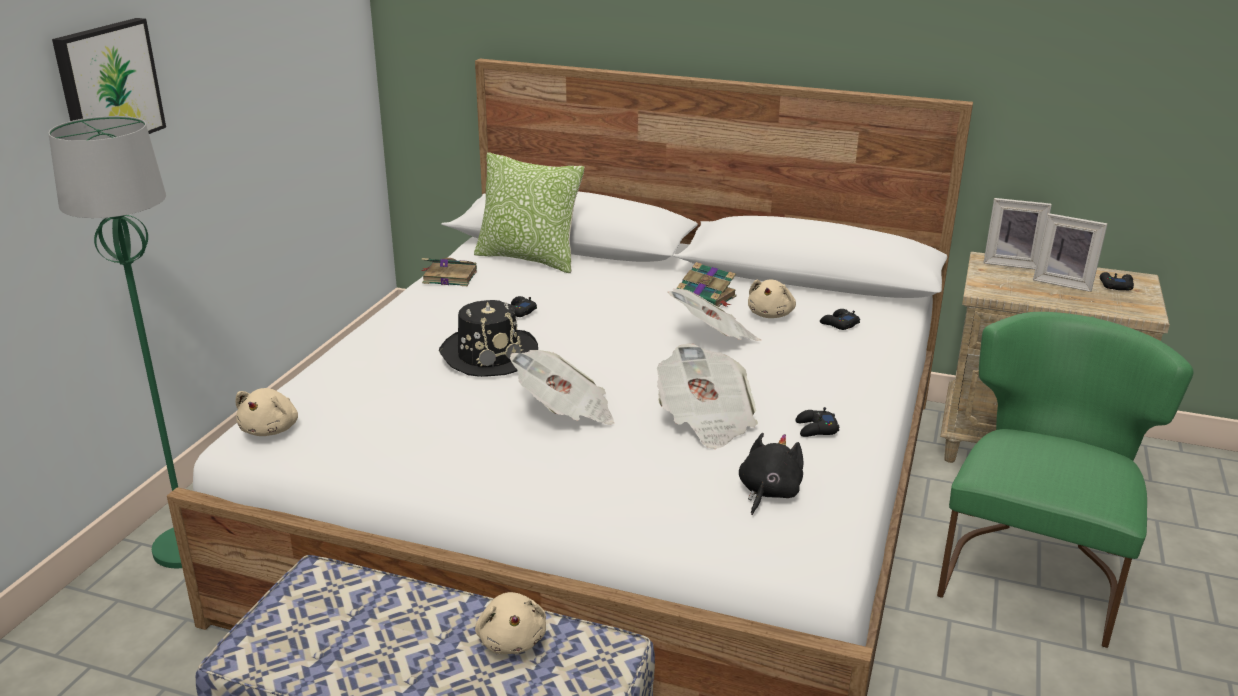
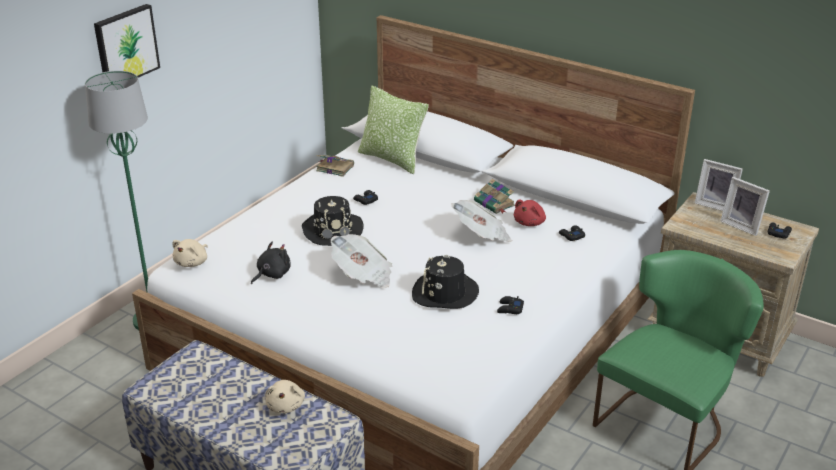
camera: 15 degrees right, 5 degrees up
newspaper [657,343,758,449] -> black hat [412,255,479,309]
black plush toy [739,433,804,515] -> black plush toy moved to [251,242,290,284]
beige plush toy [748,280,796,318] -> red plush toy [514,200,546,226]

